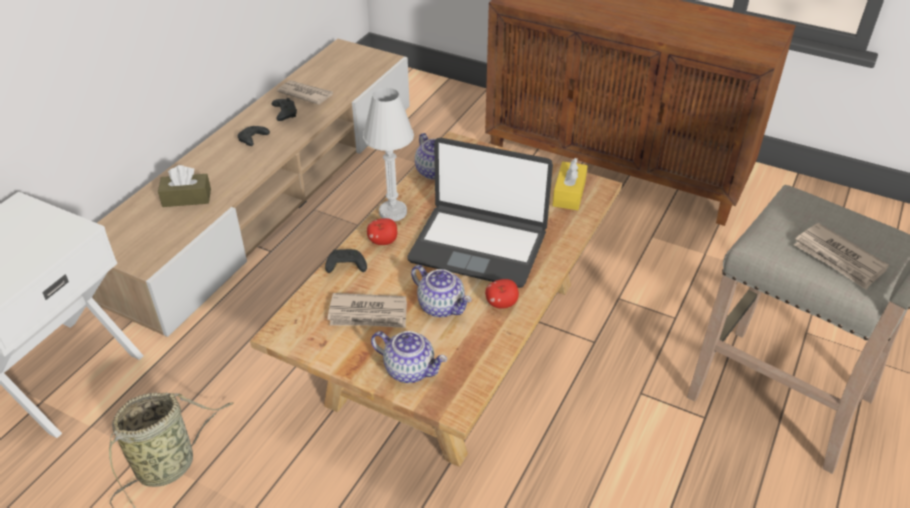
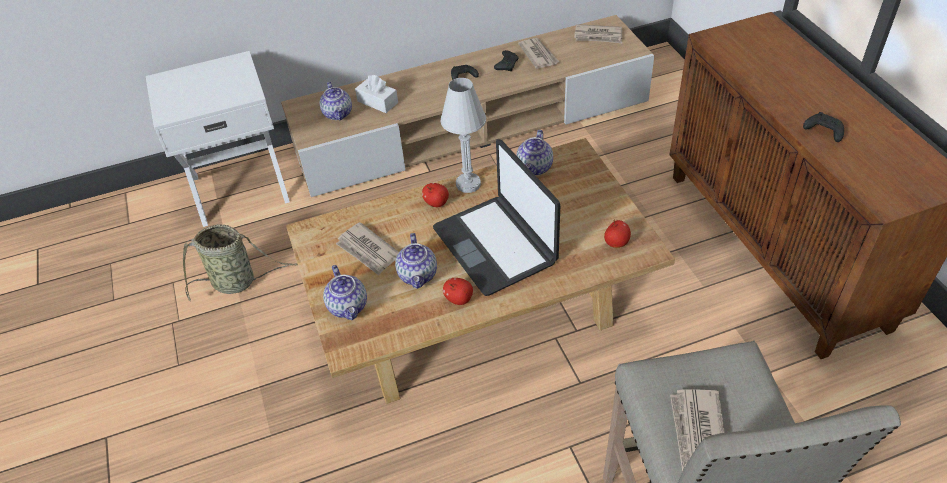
camera: 45 degrees right, 5 degrees up
brown tissue box [158,165,211,207] -> white tissue box [355,75,398,113]
black game controller [325,249,367,273] -> black game controller moved to [803,112,844,142]
yellow tissue box [552,158,588,210] -> apple [604,220,631,248]
none -> teapot [319,82,352,120]
none -> newspaper [574,24,622,43]

